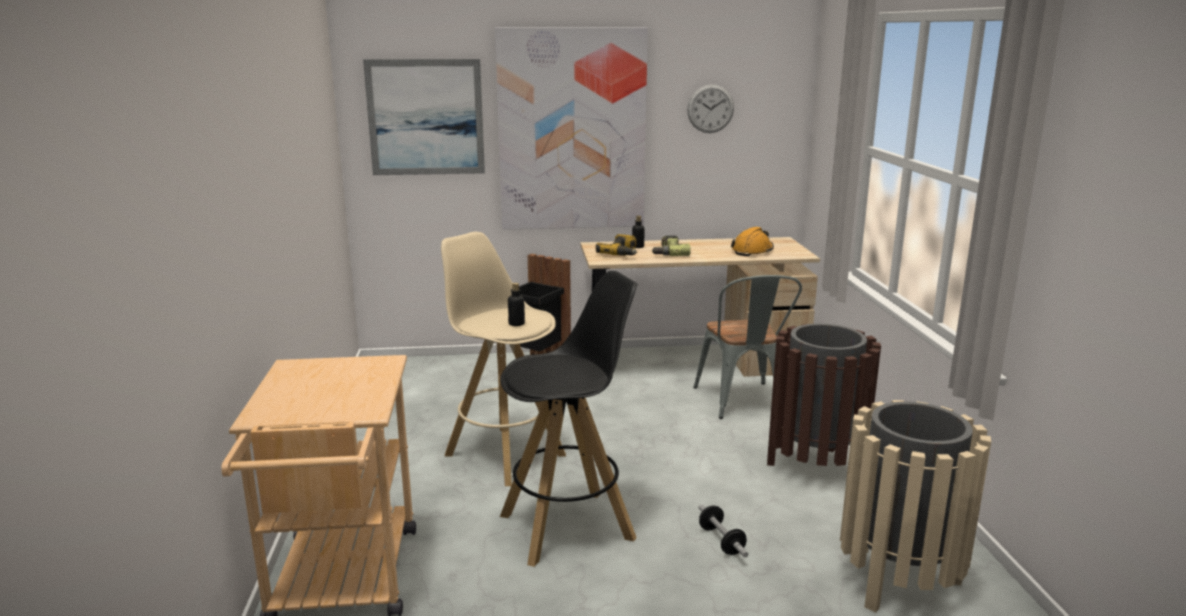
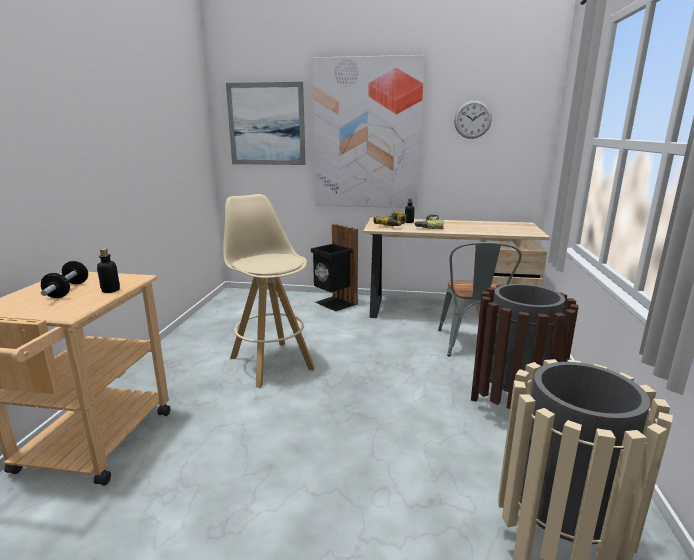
camera: 15 degrees right, 0 degrees up
black stool [500,271,637,567] -> none
bottle [508,283,525,326] -> bottle moved to [97,248,120,293]
dumbbell [699,504,748,557] -> dumbbell moved to [41,261,88,298]
orange hard hat [731,227,774,256] -> none

